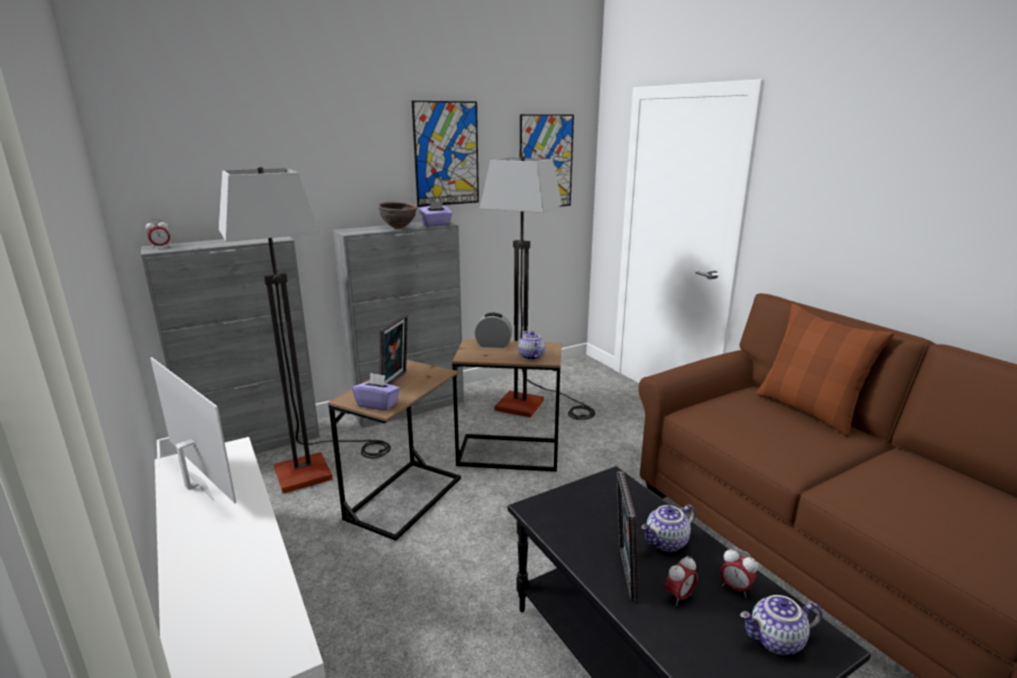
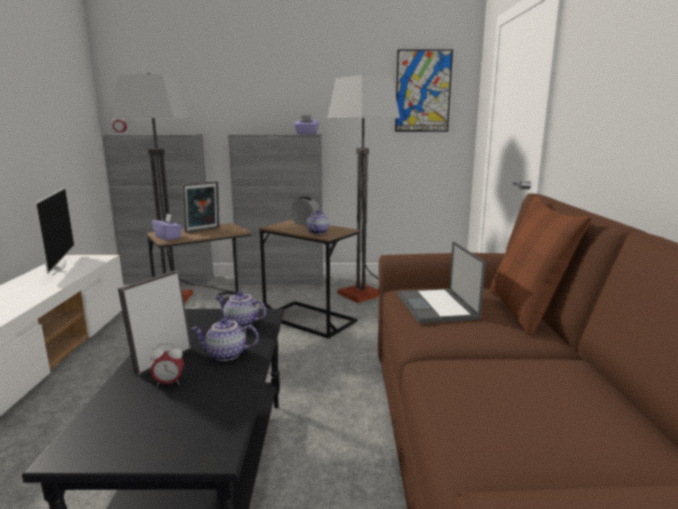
camera: 30 degrees right, 5 degrees down
brown bowl [378,201,417,228] -> none
picture [412,101,479,207] -> none
alarm clock [720,548,758,597] -> none
teapot [740,595,822,655] -> teapot moved to [216,291,266,328]
none -> laptop [397,241,486,324]

